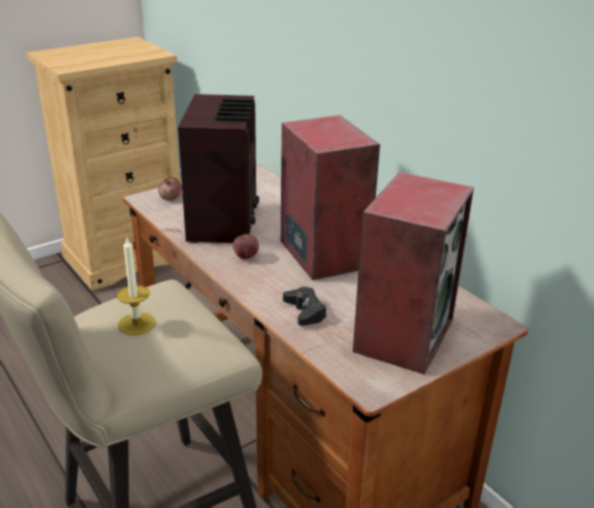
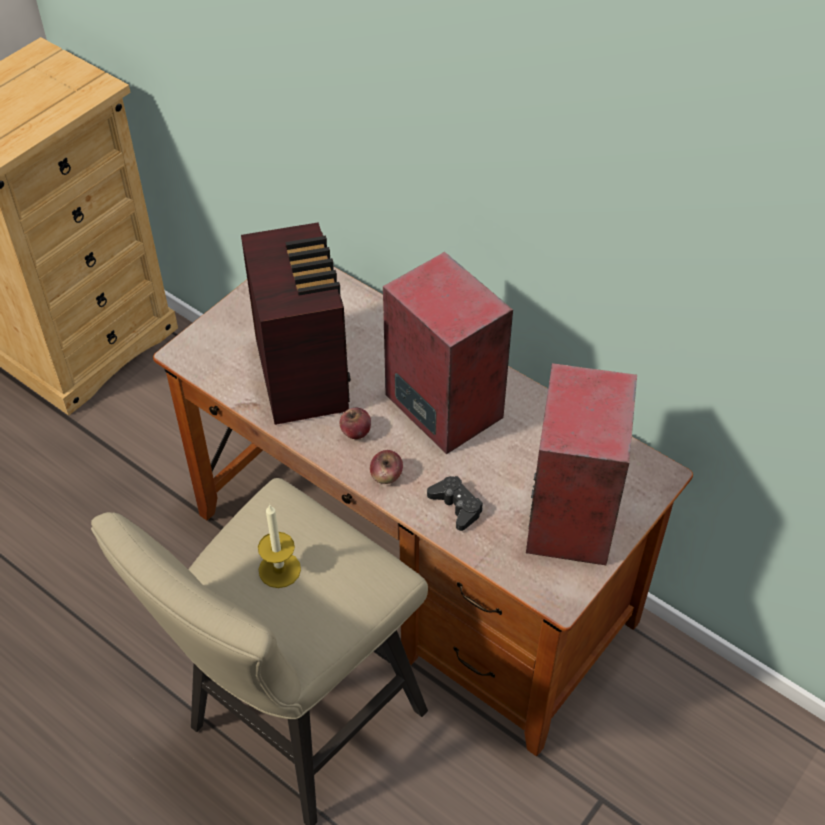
camera: 15 degrees left, 20 degrees up
apple [158,177,182,201] -> apple moved to [370,450,403,484]

